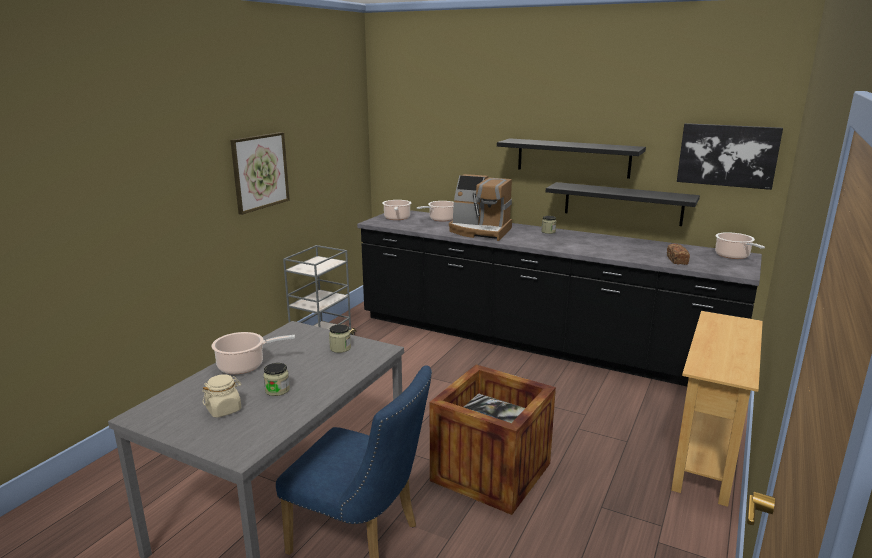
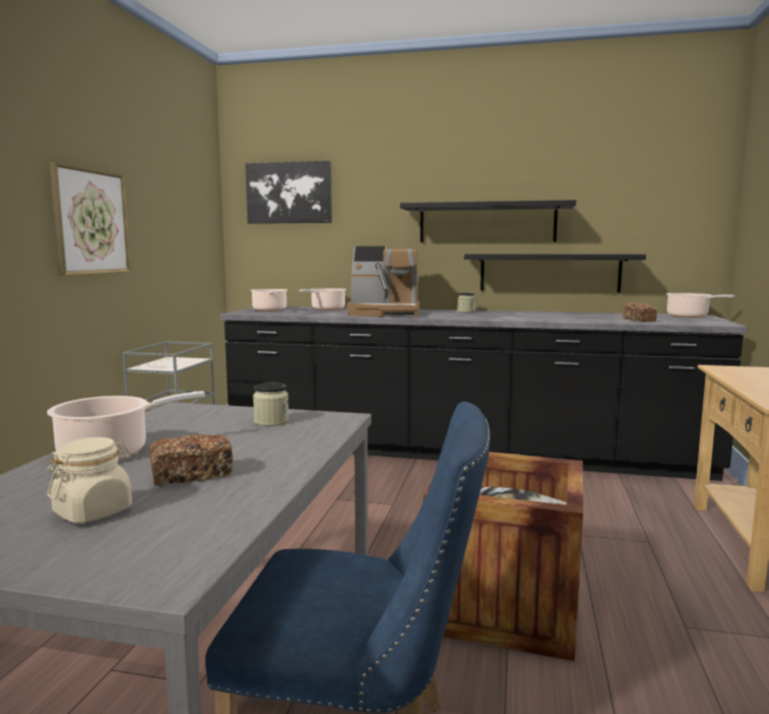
camera: 15 degrees left, 10 degrees down
jar [263,363,290,396] -> bread [149,434,233,486]
picture [677,123,783,190] -> picture moved to [245,161,332,224]

